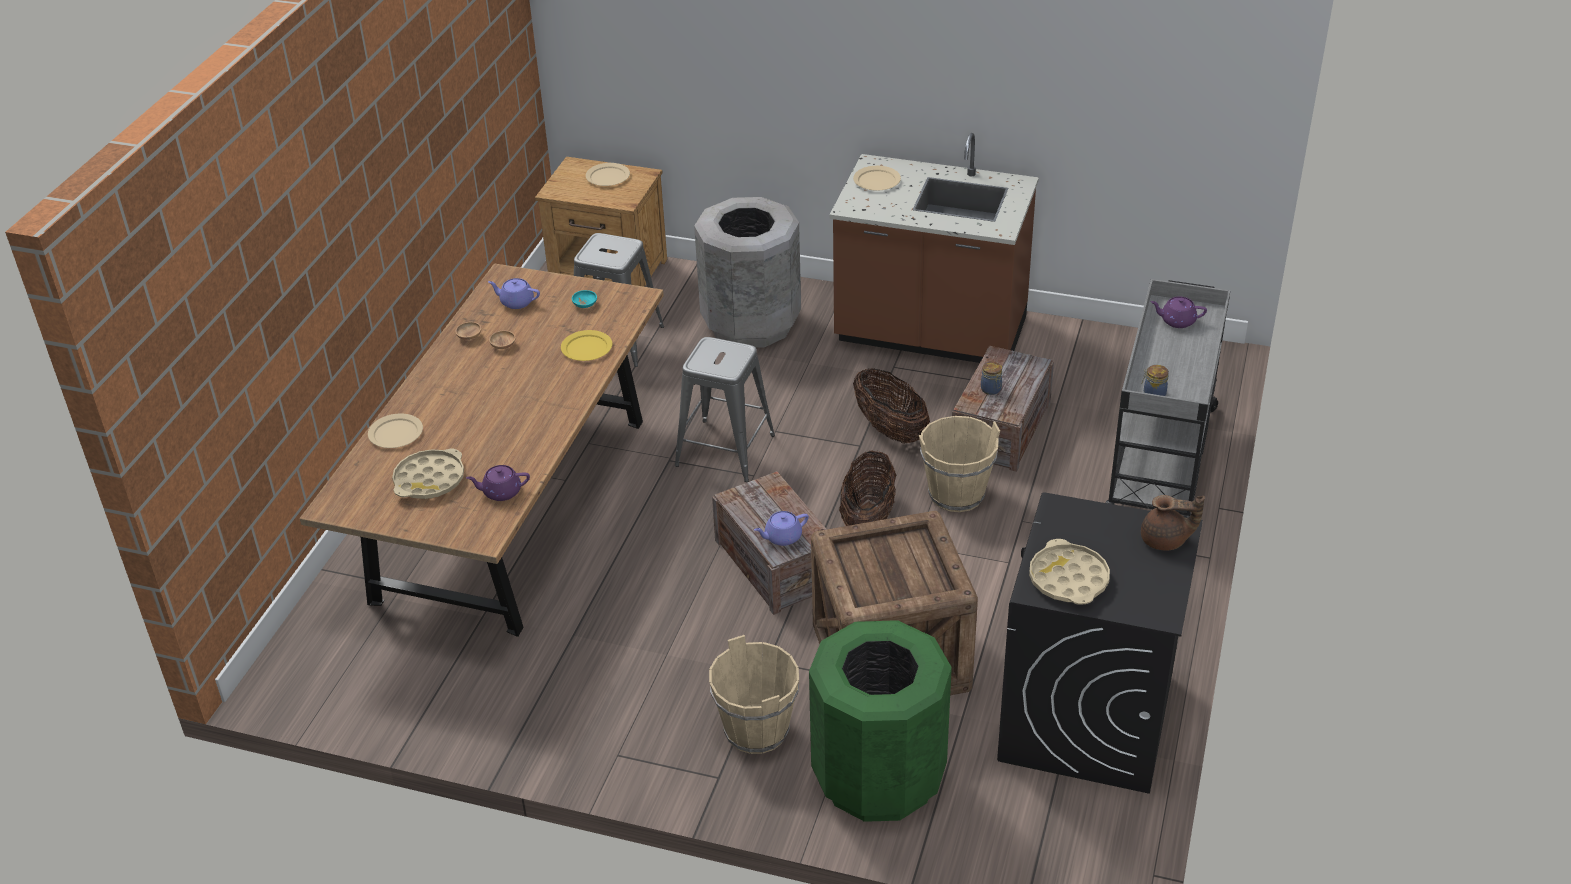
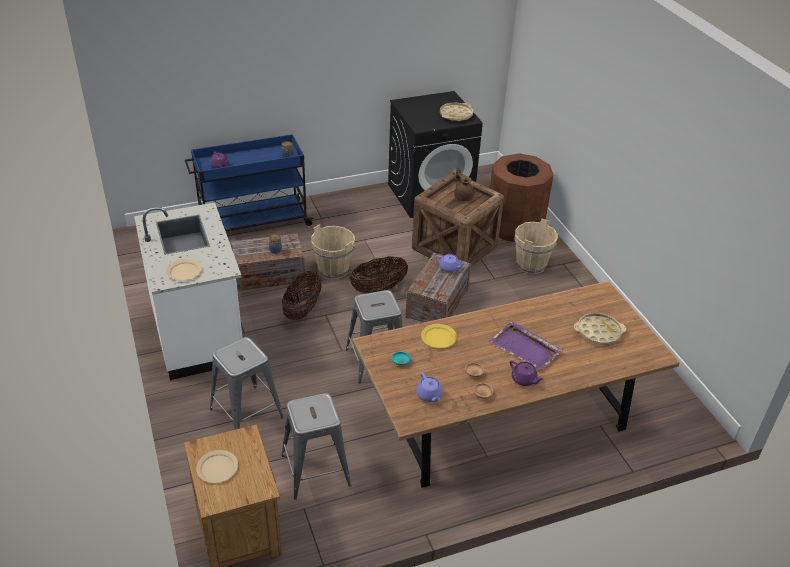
camera: 130 degrees left, 0 degrees up
beige plate [368,413,423,448] -> none
purple teapot [466,465,530,501] -> purple teapot moved to [510,360,544,386]
grey trash can [694,197,801,348] -> grey stool [210,337,284,430]
green trash can [809,620,952,822] -> brown trash can [490,154,553,242]
brown counter [830,133,1039,363] -> white counter [134,203,242,380]
grey cart [1106,279,1230,517] -> blue cart [185,134,313,232]
brown teapot [1141,495,1205,551] -> brown teapot moved to [454,167,474,201]
none -> purple tray [489,321,563,370]

